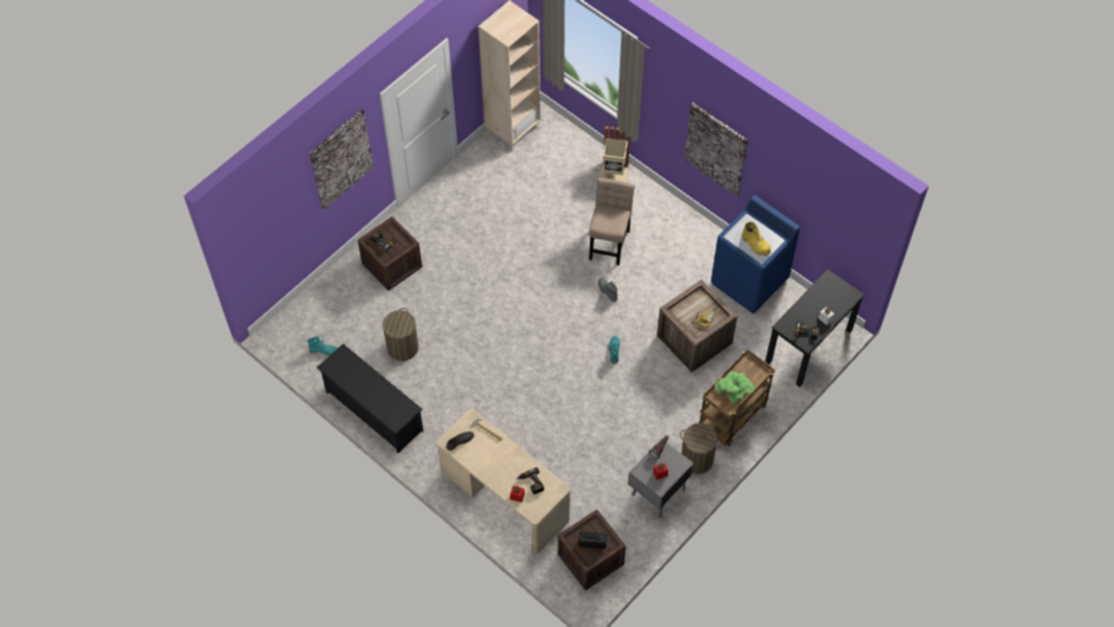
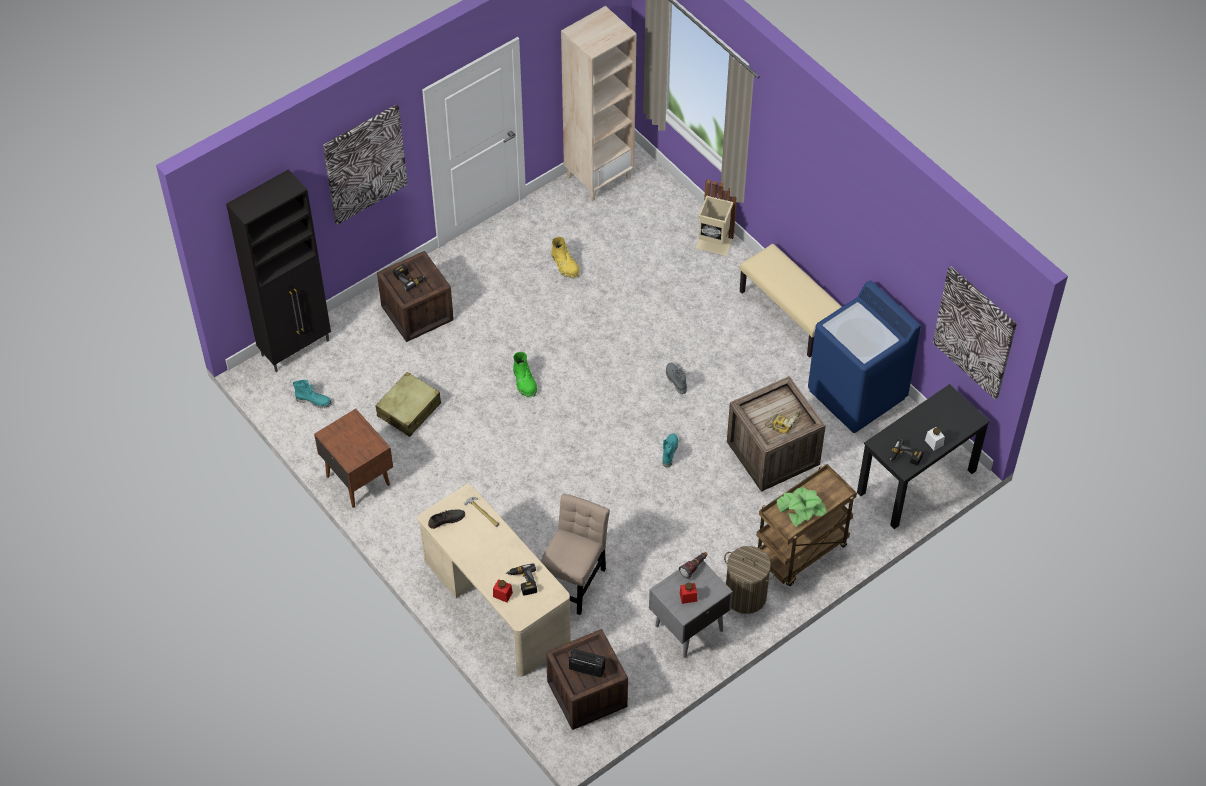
camera: 10 degrees right, 5 degrees down
black shoe rack [317,344,424,453] -> brown nightstand [314,409,393,508]
laundry basket [383,308,419,361] -> beige suitcase [375,372,441,437]
beige chair [589,178,635,265] -> beige chair moved to [541,494,610,615]
picture [684,102,748,196] -> picture moved to [933,266,1017,399]
yellow boot [741,222,771,256] -> yellow boot moved to [551,237,580,279]
none -> black cabinet [226,169,331,372]
none -> green boot [513,352,537,398]
none -> beige bench [740,244,842,358]

